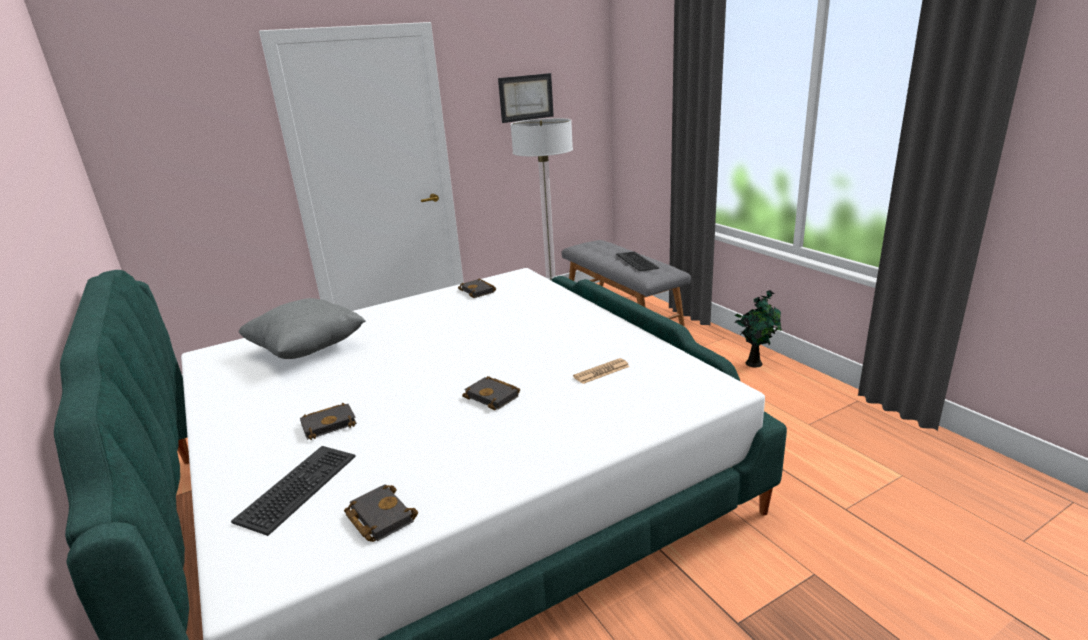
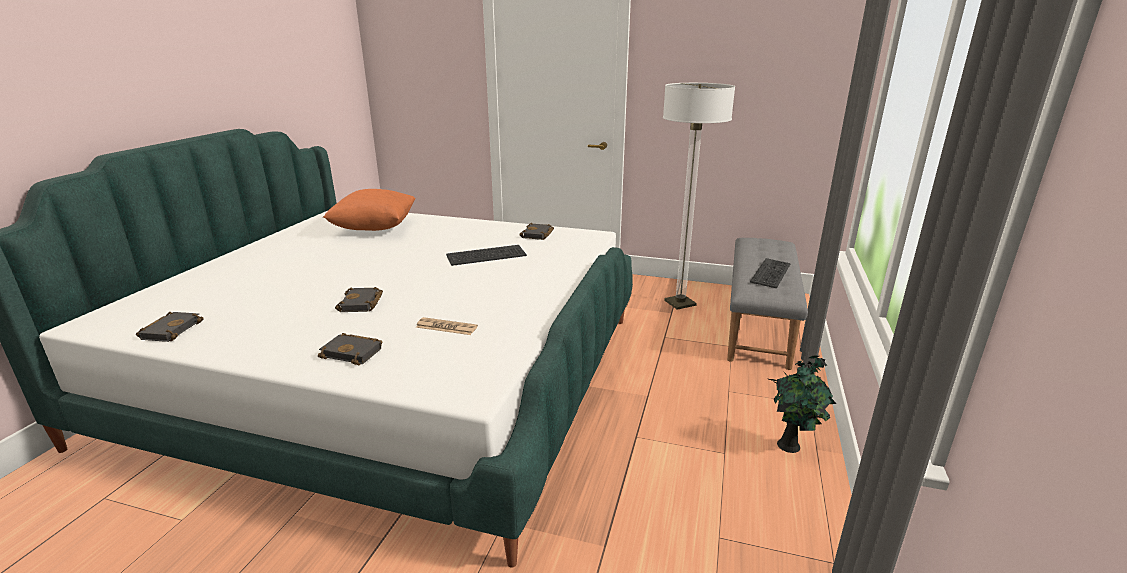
camera: 45 degrees right, 0 degrees up
keyboard [231,446,356,536] -> keyboard moved to [446,245,527,266]
grey pillow [239,298,366,359] -> orange pillow [323,189,416,231]
black book [300,403,357,440] -> black book moved to [318,333,382,365]
picture [498,73,554,123] -> none

